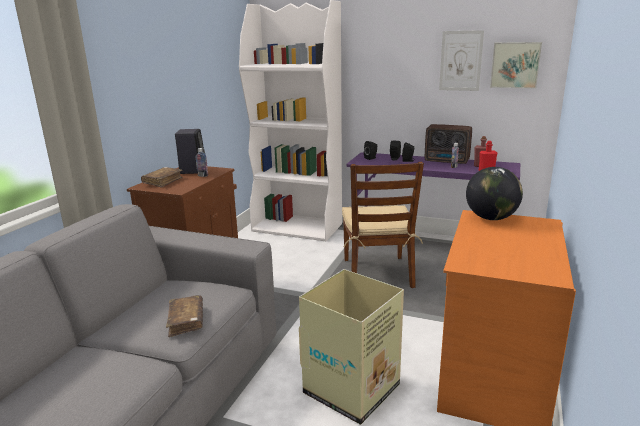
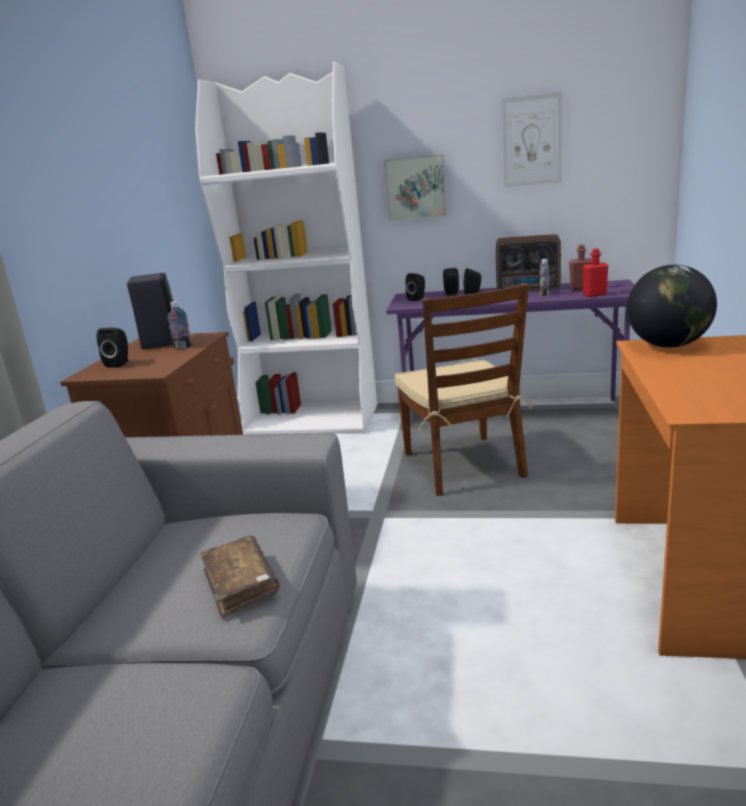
camera: 10 degrees left, 0 degrees up
brown book [141,167,183,187] -> black speaker [97,328,128,368]
cardboard box [299,269,404,425] -> none
picture [490,42,542,89] -> picture moved to [384,154,447,221]

